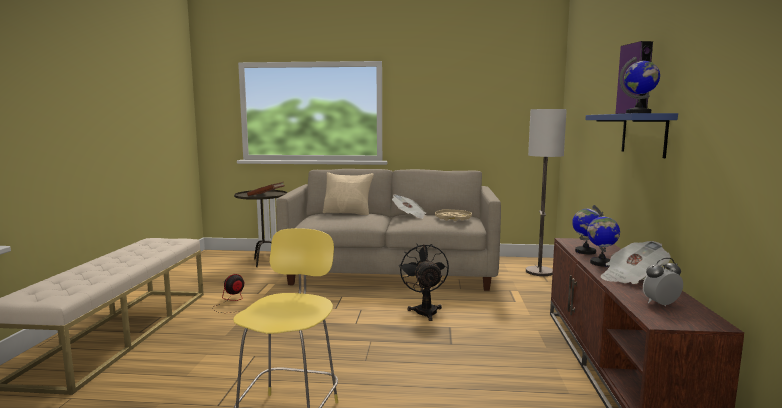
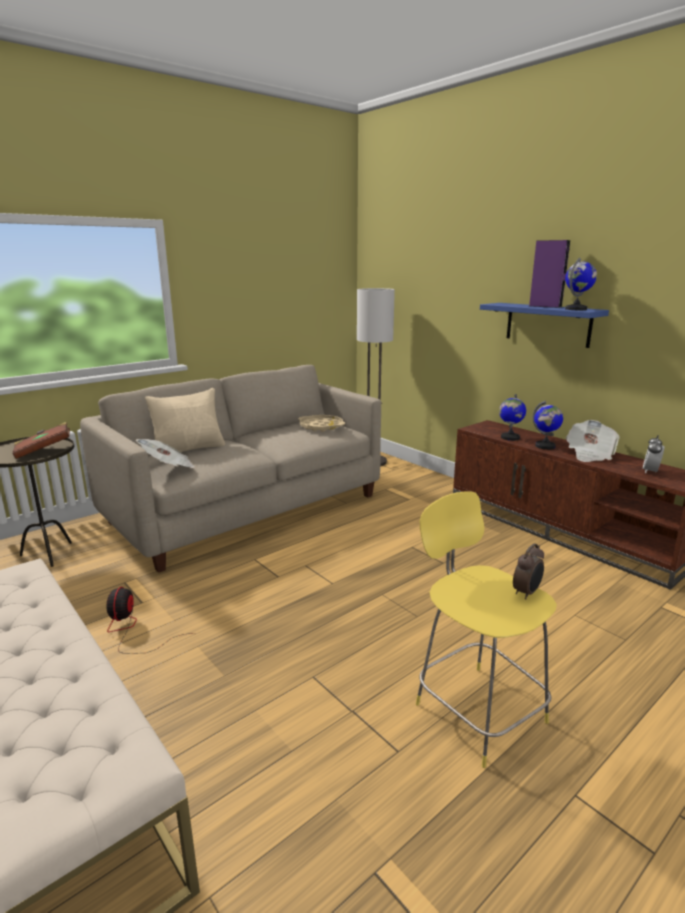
camera: 45 degrees left, 10 degrees up
newspaper [392,194,426,219] -> newspaper moved to [136,439,195,468]
black fan [399,244,449,321] -> none
none -> alarm clock [513,543,544,600]

